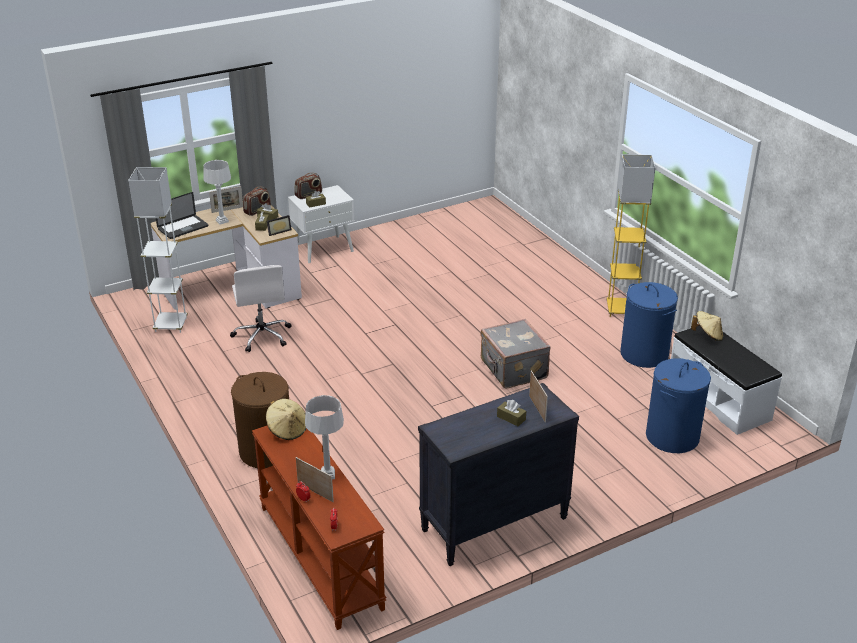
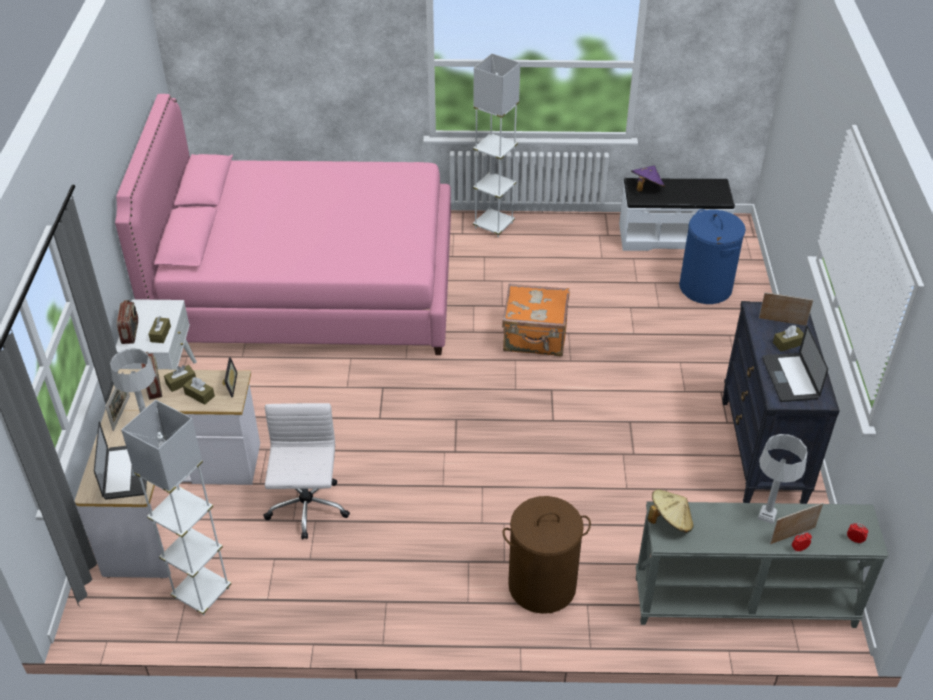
camera: 60 degrees left, 10 degrees up
white office chair [230,265,292,352] -> white office chair turned 105 degrees counterclockwise [263,403,350,539]
brown console table [252,425,386,630] -> grey console table [636,502,889,628]
grey suitcase [481,319,550,389] -> orange suitcase [502,283,570,357]
yellow floor lamp [606,154,655,317] -> white floor lamp [473,54,520,237]
blue laundry basket [620,282,678,368] -> none
beige hat [691,311,723,341] -> purple hat [631,166,665,192]
none -> pink bed [115,94,451,355]
none -> laptop [762,325,828,402]

